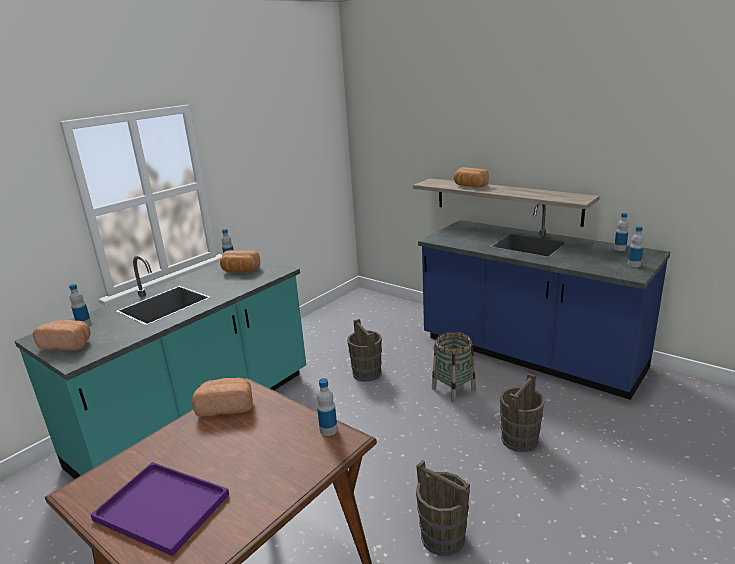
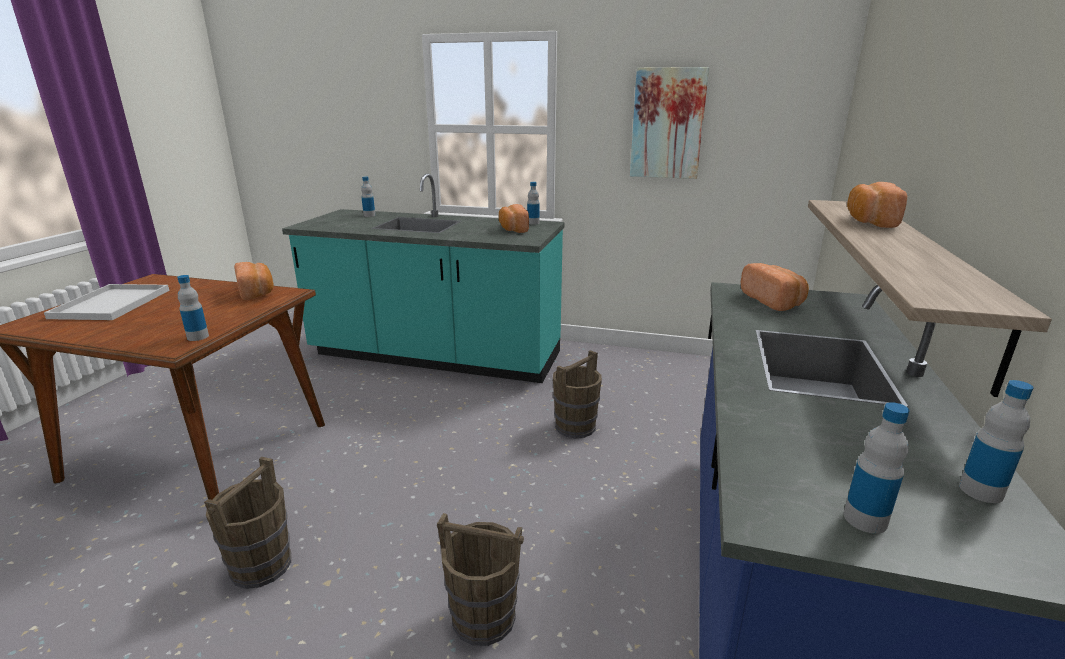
camera: 65 degrees right, 0 degrees up
bread [33,320,91,351] -> bread moved to [741,263,809,311]
purple tray [90,462,229,556] -> white tray [44,284,169,320]
basket [432,332,476,402] -> none
none -> picture [630,67,709,179]

